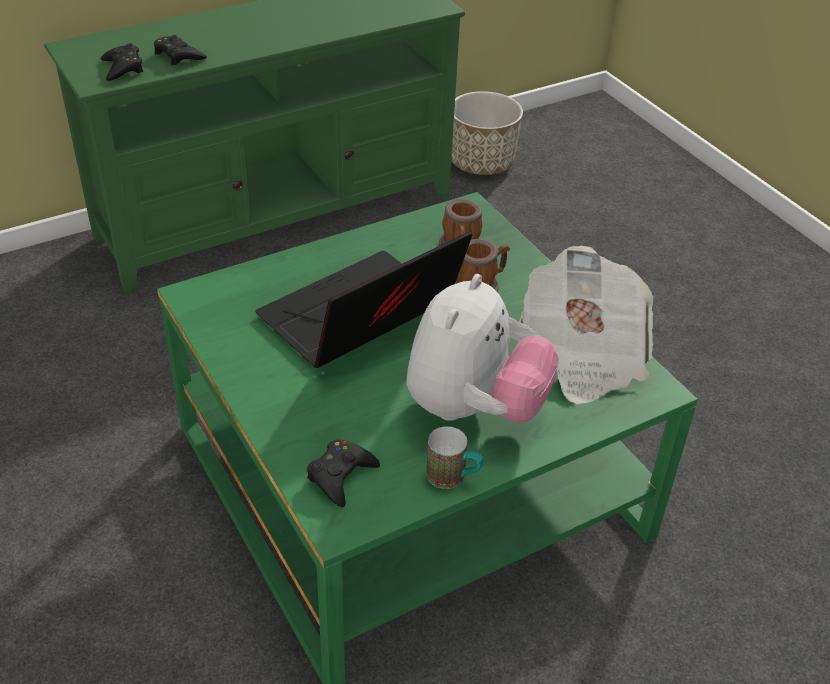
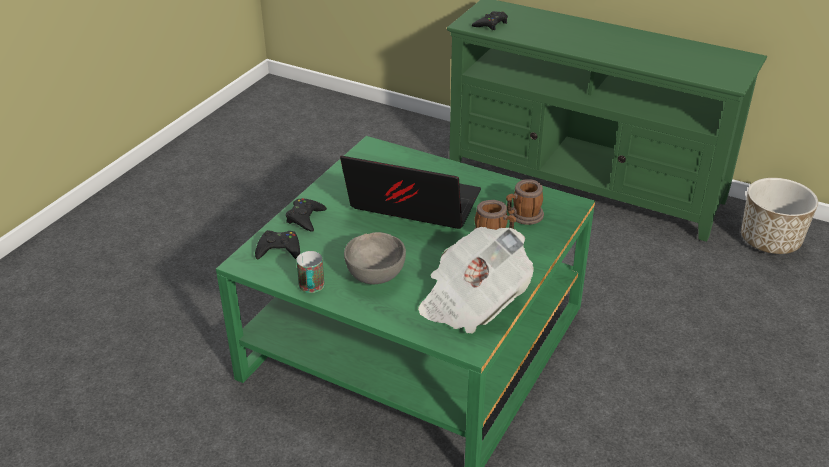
camera: 60 degrees right, 5 degrees down
black game controller [154,35,207,65] -> black game controller moved to [286,198,327,232]
plush toy [406,274,559,423] -> grey bowl [344,232,406,284]

